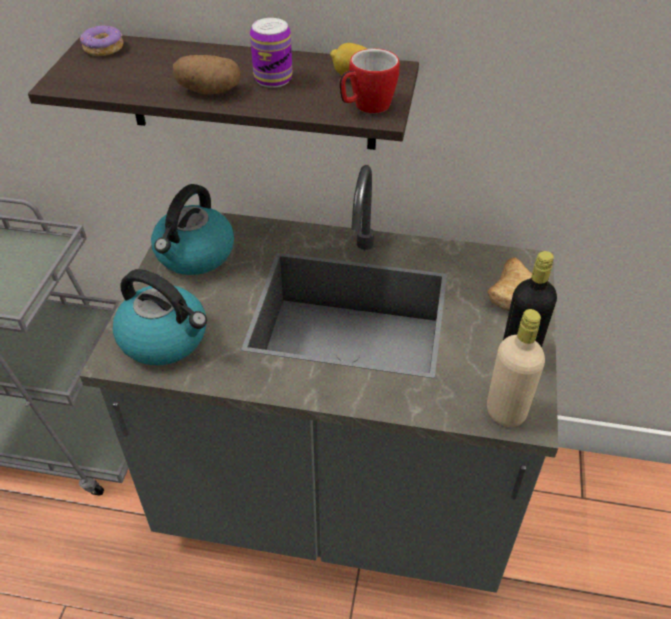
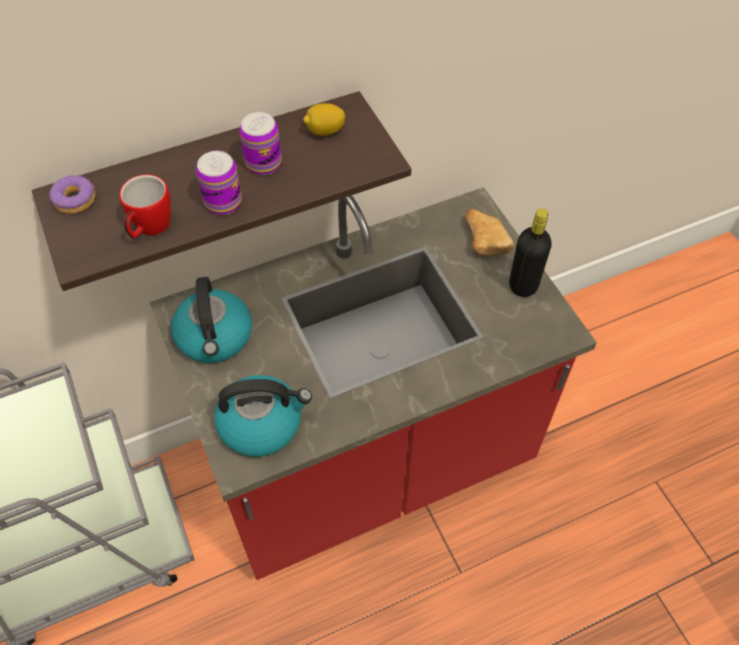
camera: 35 degrees left, 10 degrees up
grey counter [80,165,558,593] -> red counter [150,187,597,580]
potato [173,55,241,95] -> can [196,151,242,215]
mug [339,48,400,113] -> mug moved to [119,174,171,239]
beige bottle [487,309,545,427] -> none

